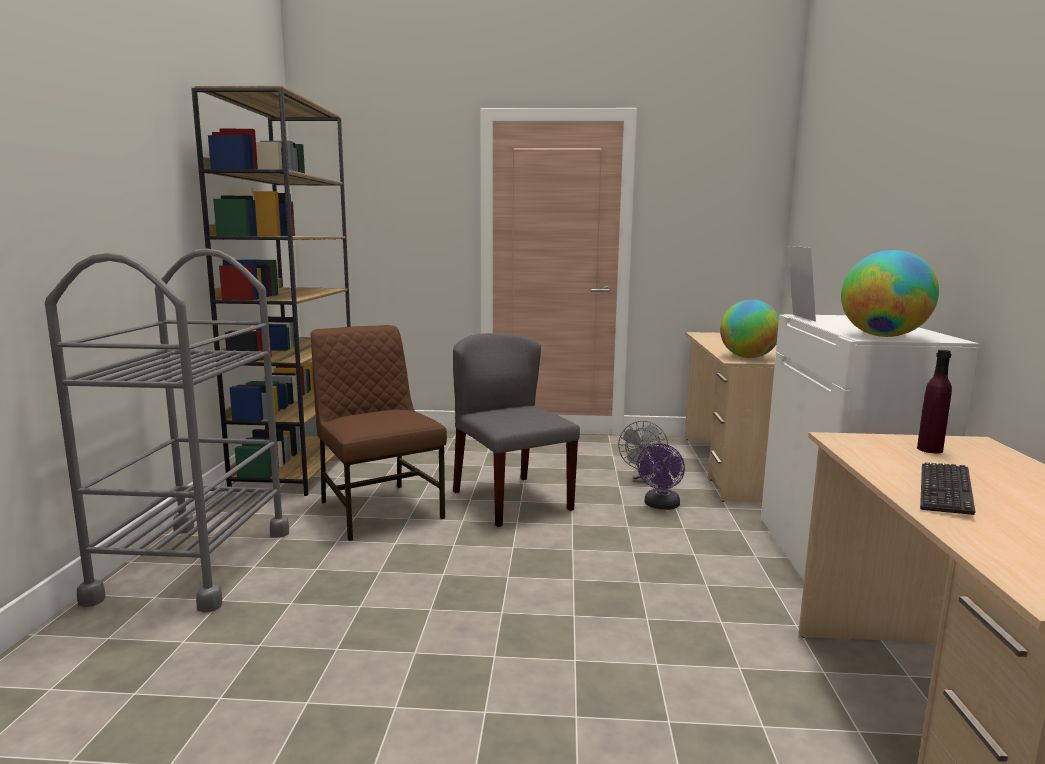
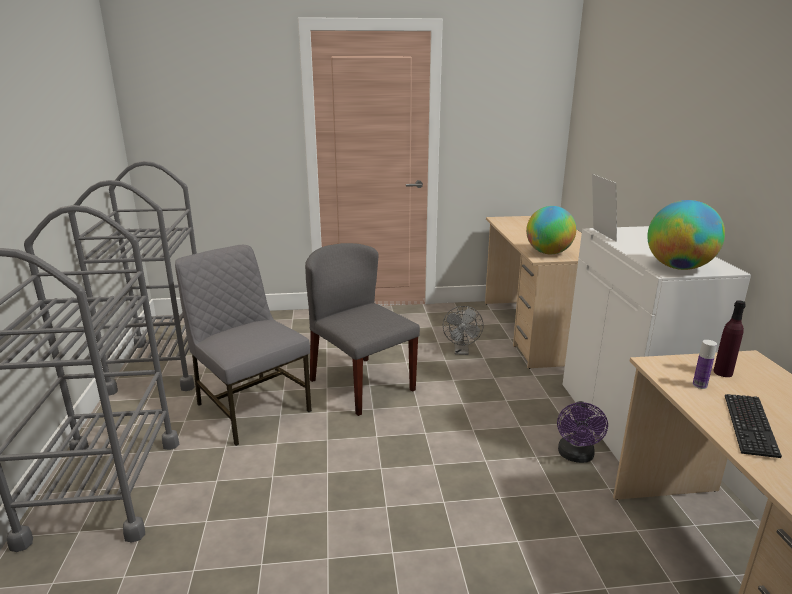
camera: 10 degrees left, 10 degrees up
brown bookcase [191,86,351,496] -> grey cart [68,161,197,396]
brown chair [311,325,447,541] -> grey chair [175,245,312,446]
purple fan [637,443,685,510] -> purple fan moved to [557,401,608,463]
none -> bottle [693,340,717,389]

